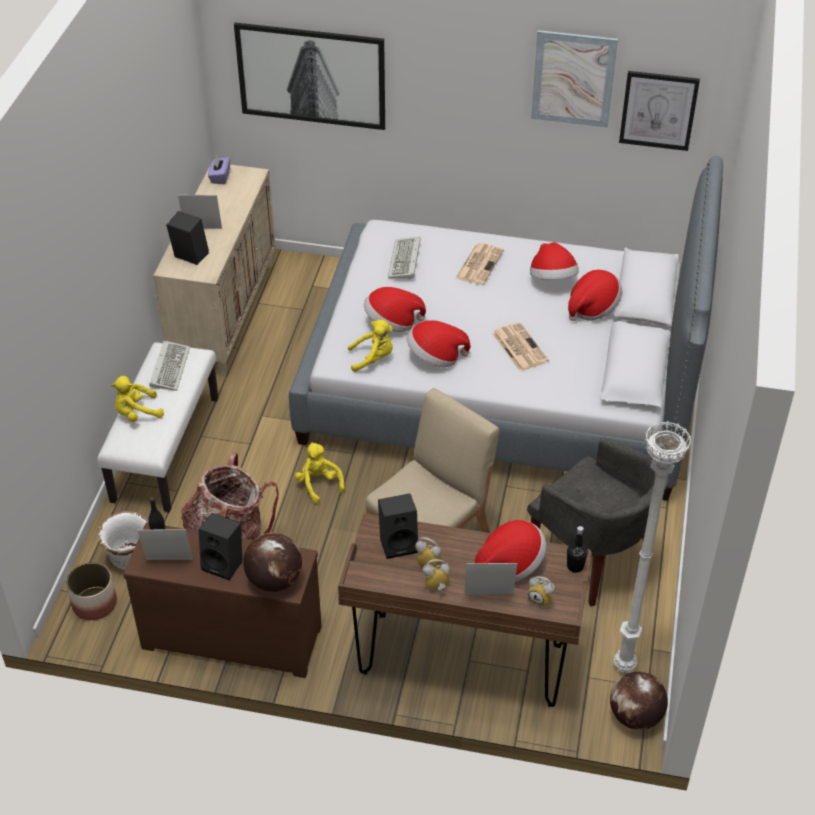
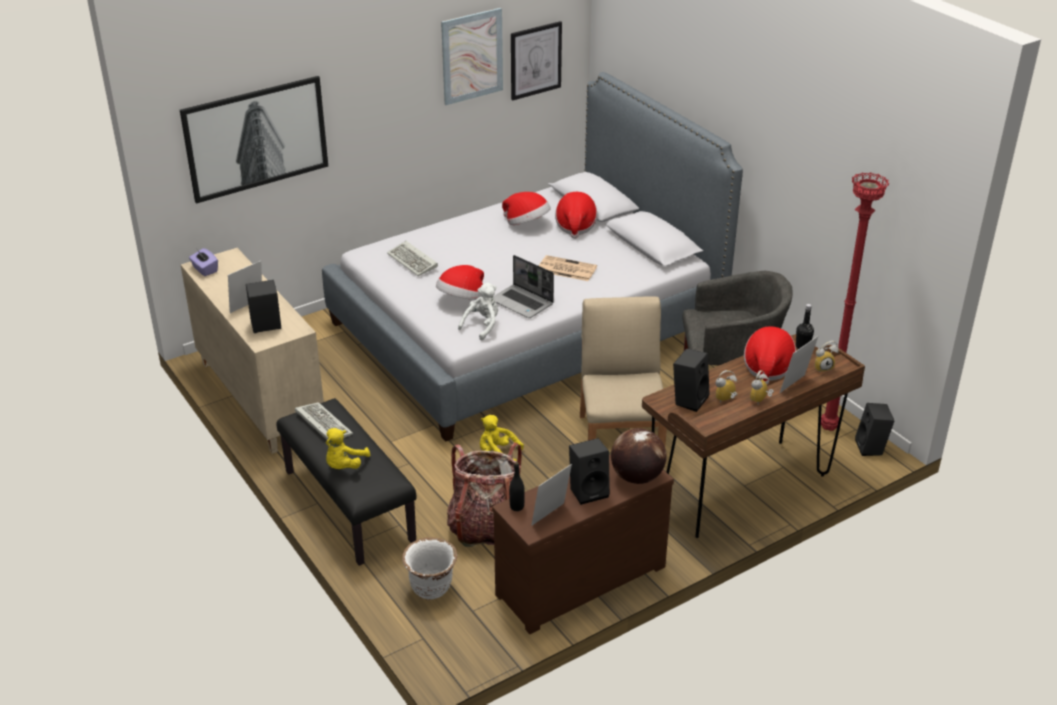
camera: 45 degrees left, 10 degrees down
planter [66,562,117,620] -> none
white bench [97,342,218,512] -> black bench [276,398,416,566]
yellow plush toy [348,320,393,372] -> white plush toy [458,283,498,341]
hat [407,320,471,367] -> laptop [493,255,554,318]
newspaper [456,243,504,285] -> none
globe [610,672,668,730] -> black speaker [855,403,895,456]
white floor lamp [614,421,691,673] -> red floor lamp [821,172,889,431]

